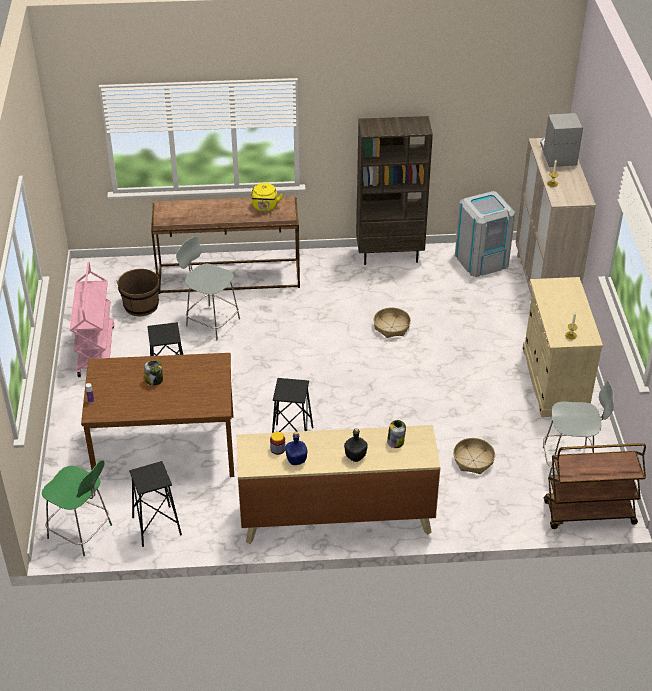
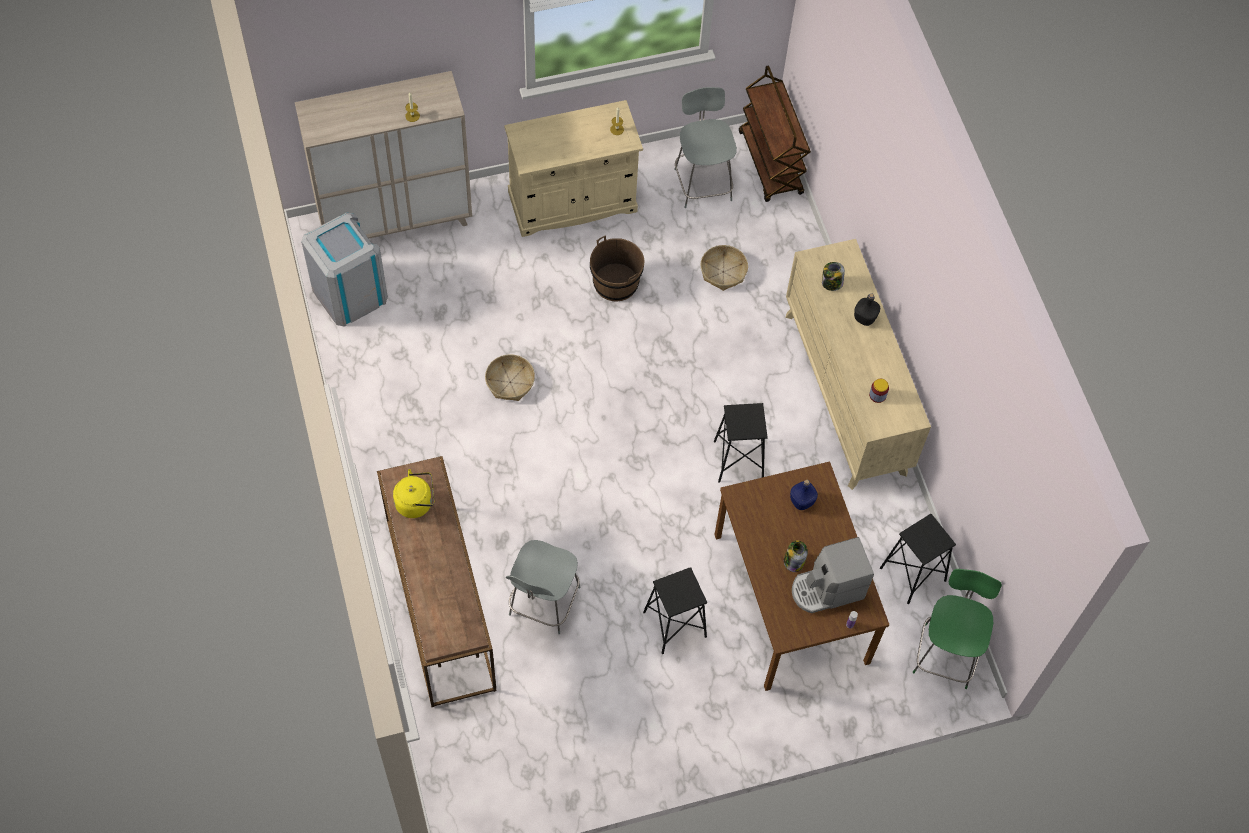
camera: 105 degrees left, 20 degrees up
pink cart [70,262,114,377] -> none
brown bucket [116,269,160,316] -> brown bucket moved to [590,235,645,302]
blue bottle [285,432,307,465] -> blue bottle moved to [790,480,818,510]
brown bookcase [356,116,433,265] -> none
coffee machine [540,113,583,167] -> coffee machine moved to [792,537,874,613]

